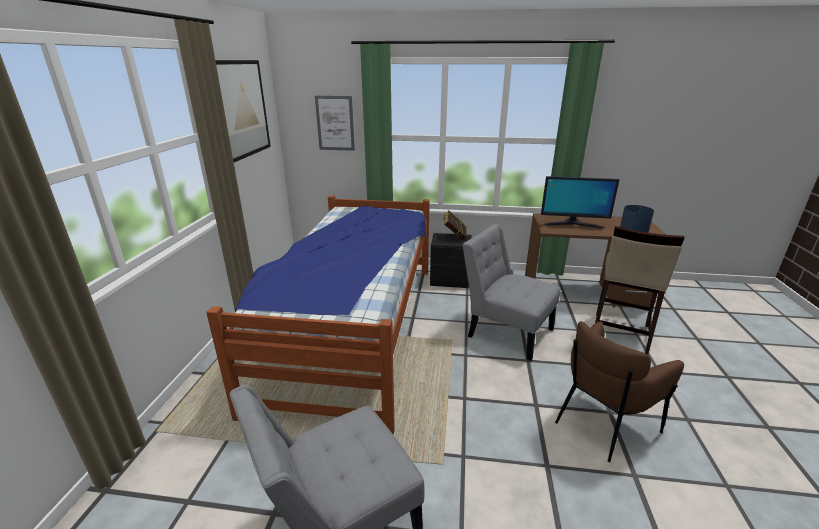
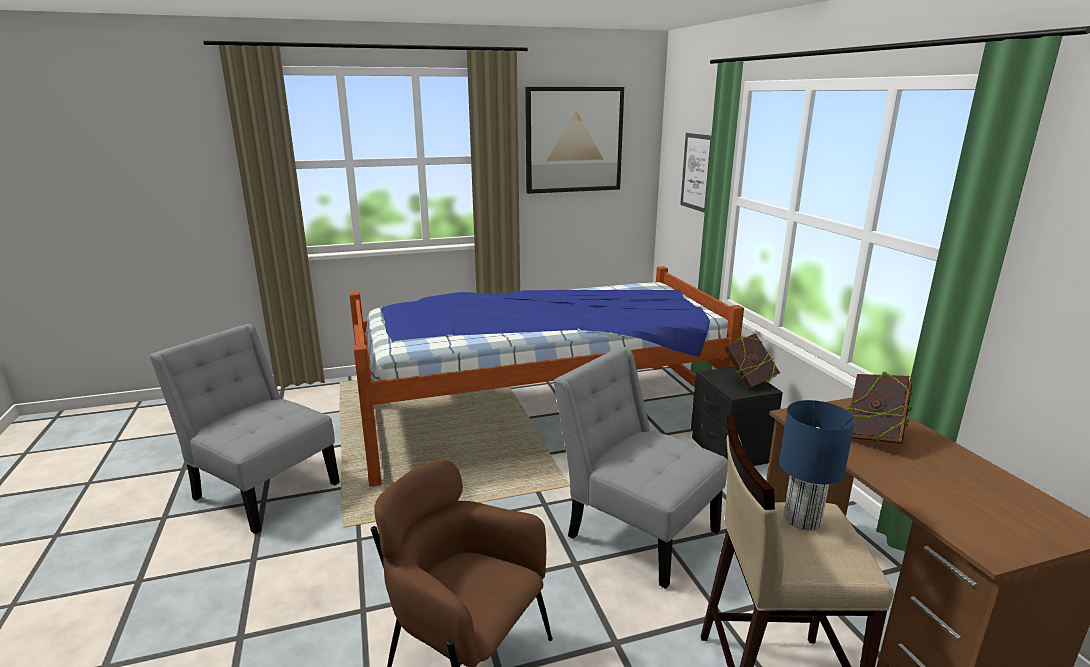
camera: 65 degrees right, 5 degrees down
grey chair [462,224,561,361] -> grey chair turned 60 degrees counterclockwise [553,347,728,589]
monitor [541,176,619,228] -> book [846,372,913,444]

